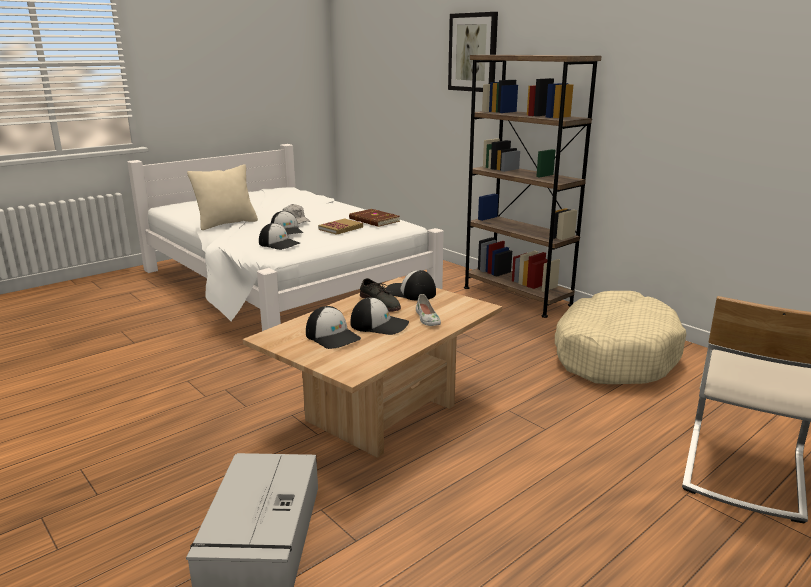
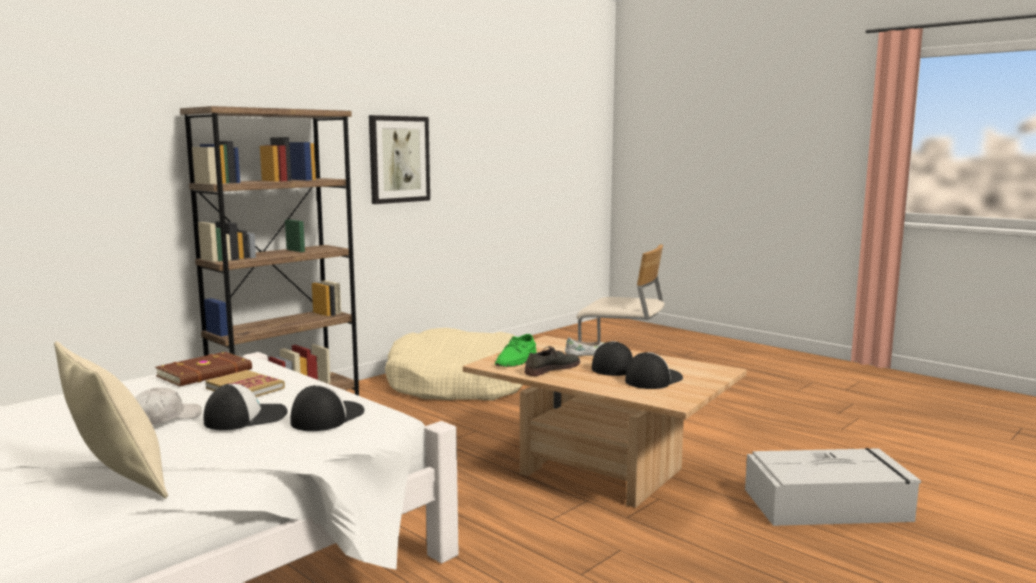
camera: 95 degrees left, 10 degrees down
cap [385,270,436,301] -> green shoe [495,334,536,367]
picture [448,12,498,92] -> picture moved to [369,115,430,204]

